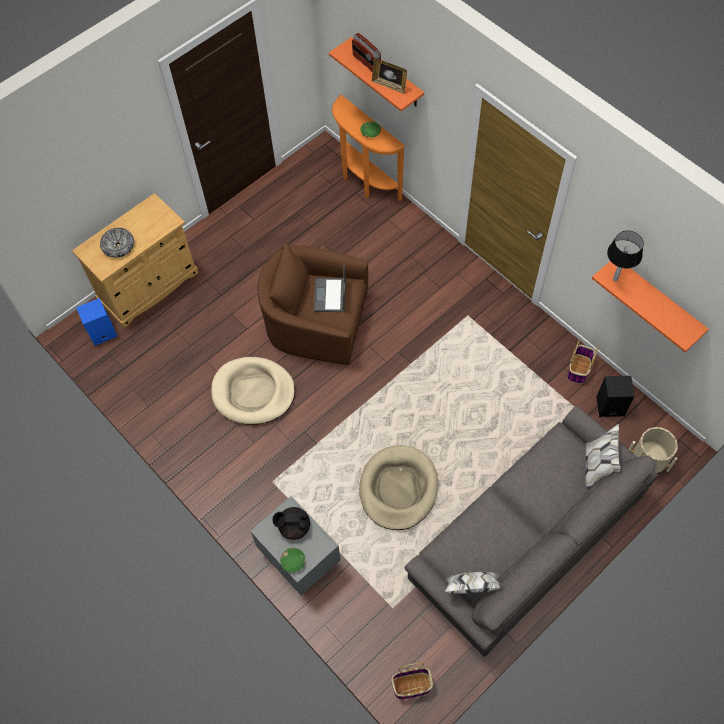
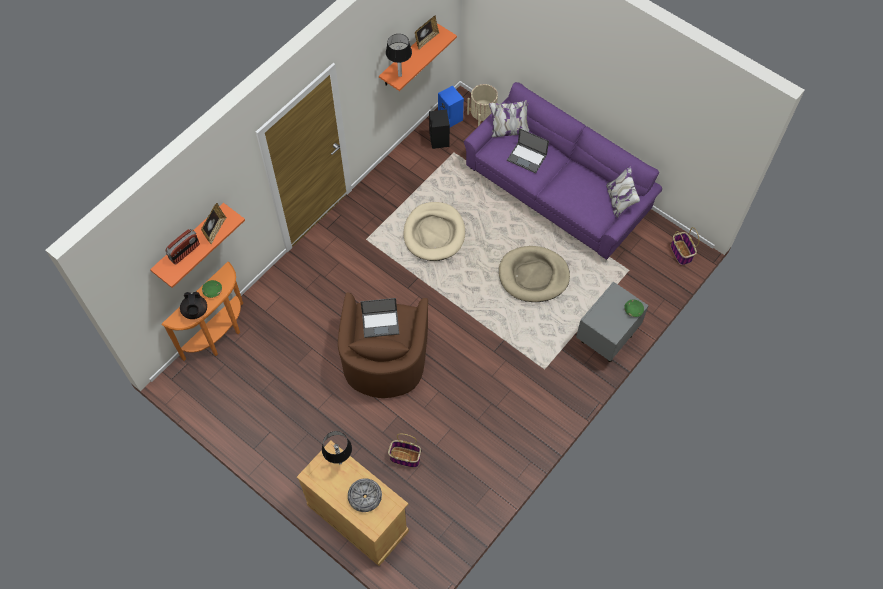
camera: 100 degrees left, 0 degrees up
blue speaker [76,298,117,346] -> blue speaker moved to [438,85,464,127]
beige dog bed [211,357,295,425] -> beige dog bed moved to [403,202,465,261]
black teapot [272,507,310,540] -> black teapot moved to [180,292,207,319]
grey sofa [404,406,658,657] -> purple sofa [464,82,662,260]
basket [567,339,599,384] -> basket moved to [388,434,421,468]
none -> table lamp [322,431,352,464]
none -> picture frame [415,16,439,49]
none -> laptop [507,128,549,173]

